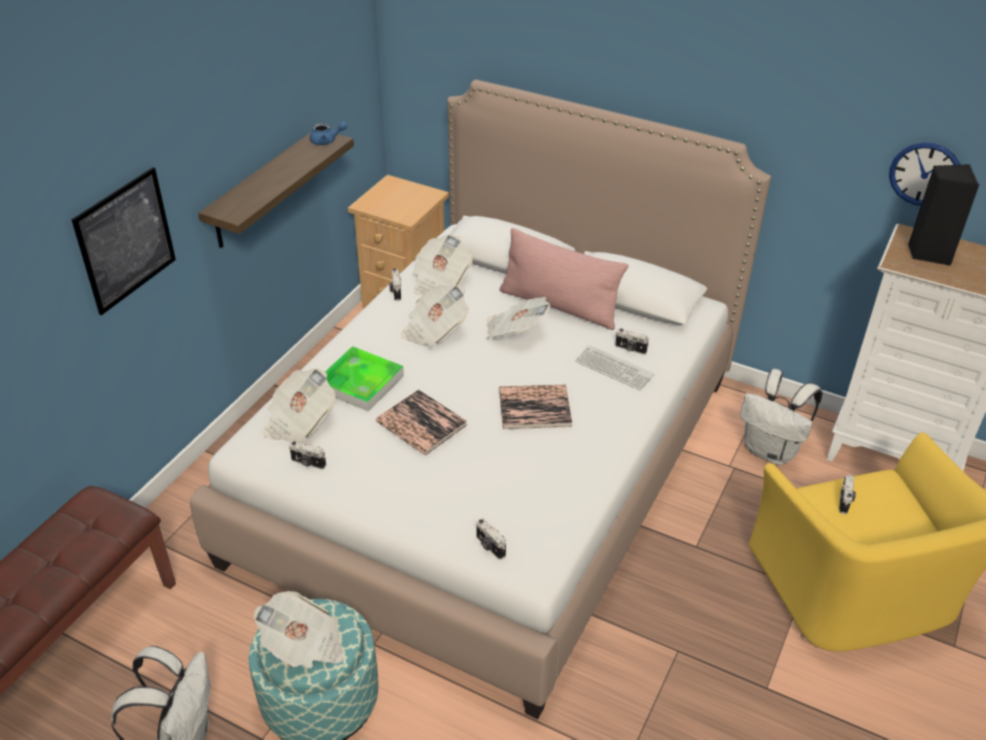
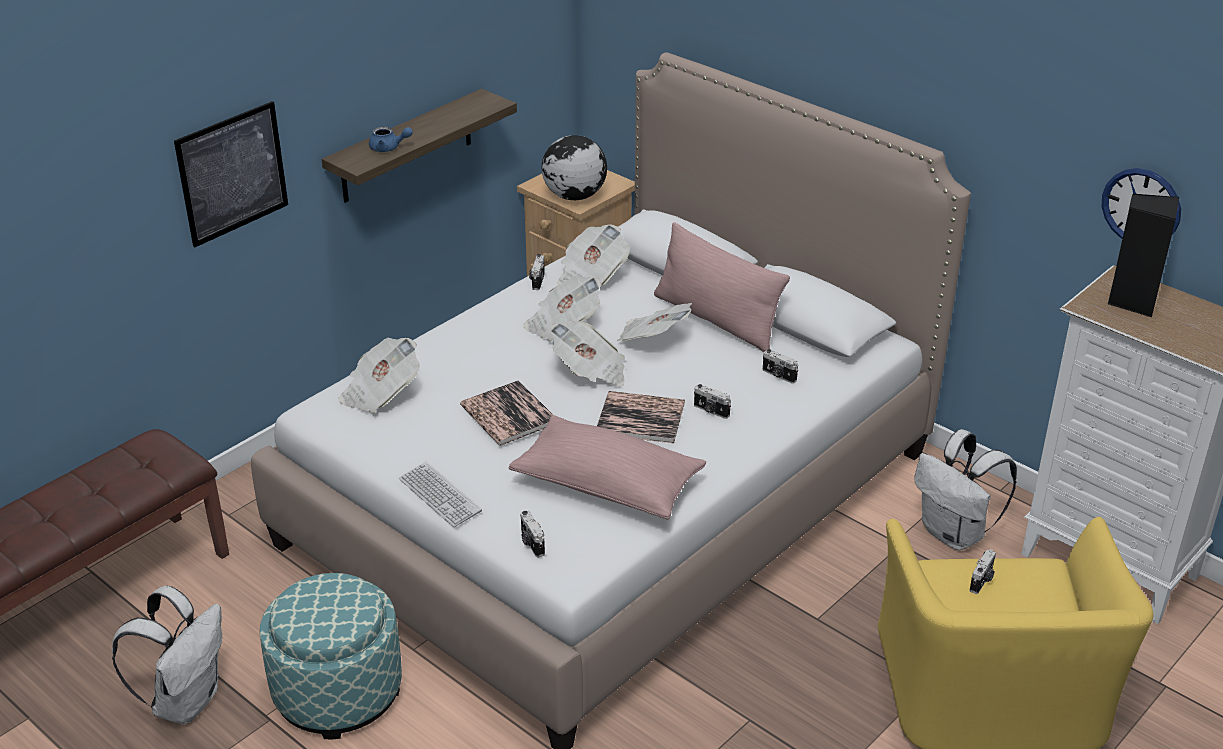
camera: 15 degrees right, 5 degrees down
newspaper [254,591,343,668] -> newspaper moved to [550,321,625,387]
camera [289,441,326,469] -> camera moved to [694,384,731,419]
blue teapot [310,122,348,145] -> blue teapot moved to [369,127,413,152]
tray [325,346,404,412] -> none
keyboard [575,345,654,391] -> keyboard moved to [399,462,482,527]
none -> pink pillow [509,415,706,520]
none -> globe [541,135,607,200]

